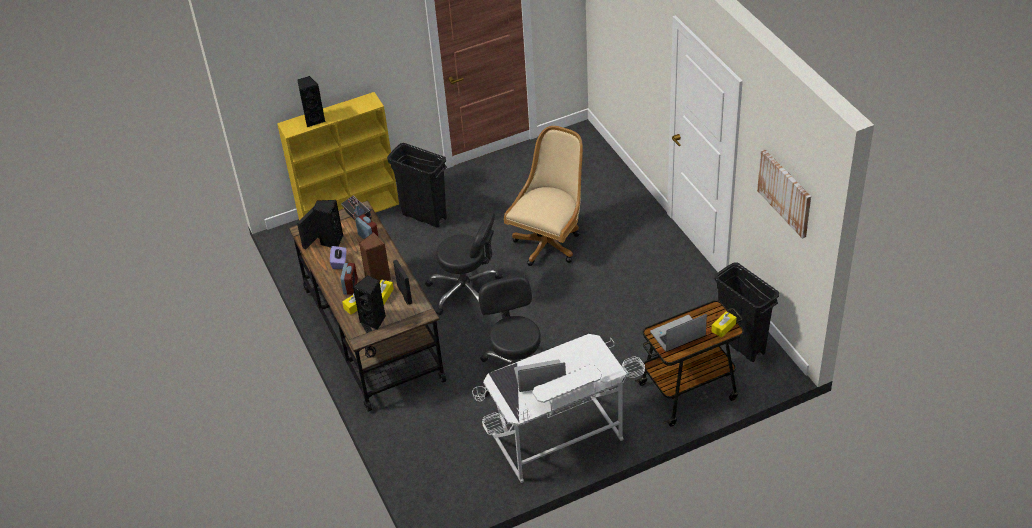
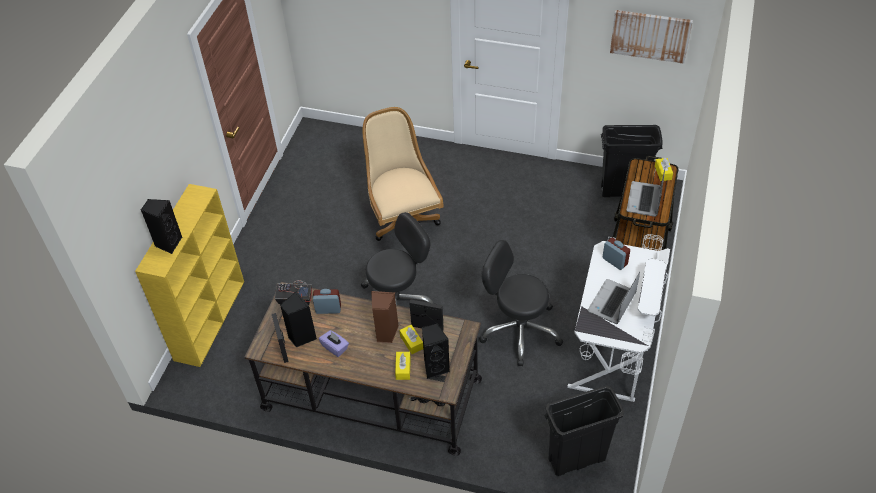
camera: 50 degrees left, 5 degrees up
alarm clock [340,263,358,295] -> alarm clock moved to [603,237,630,270]
black trash can [387,143,447,227] -> black trash can moved to [544,385,624,476]

